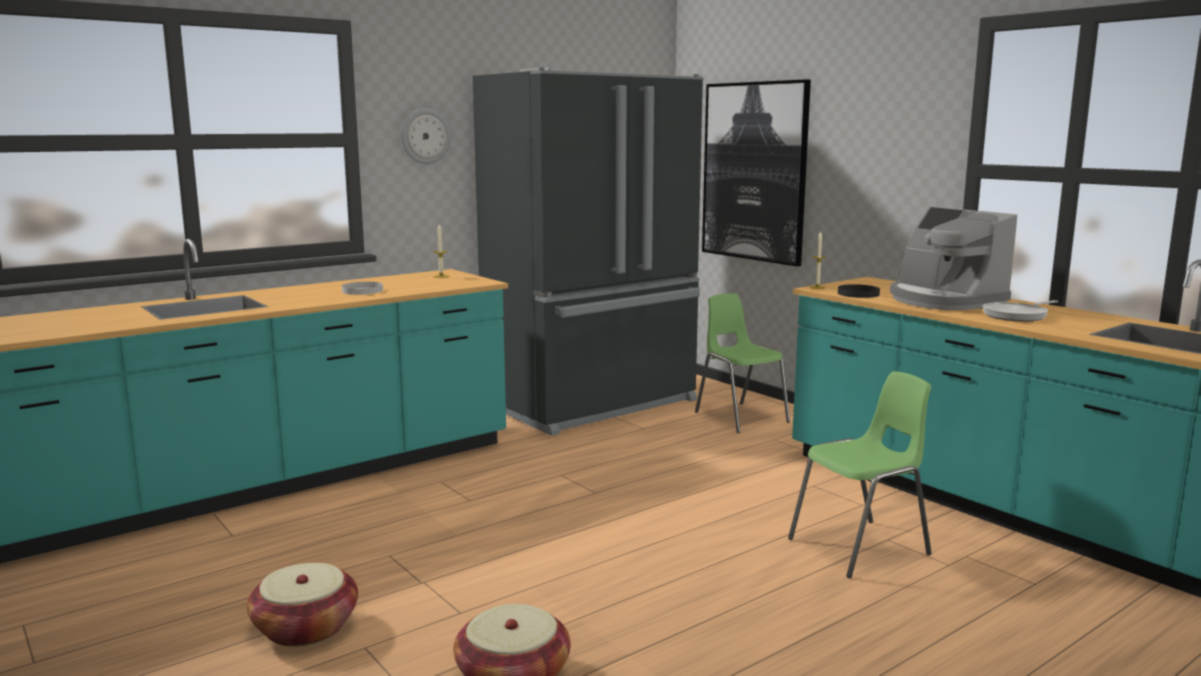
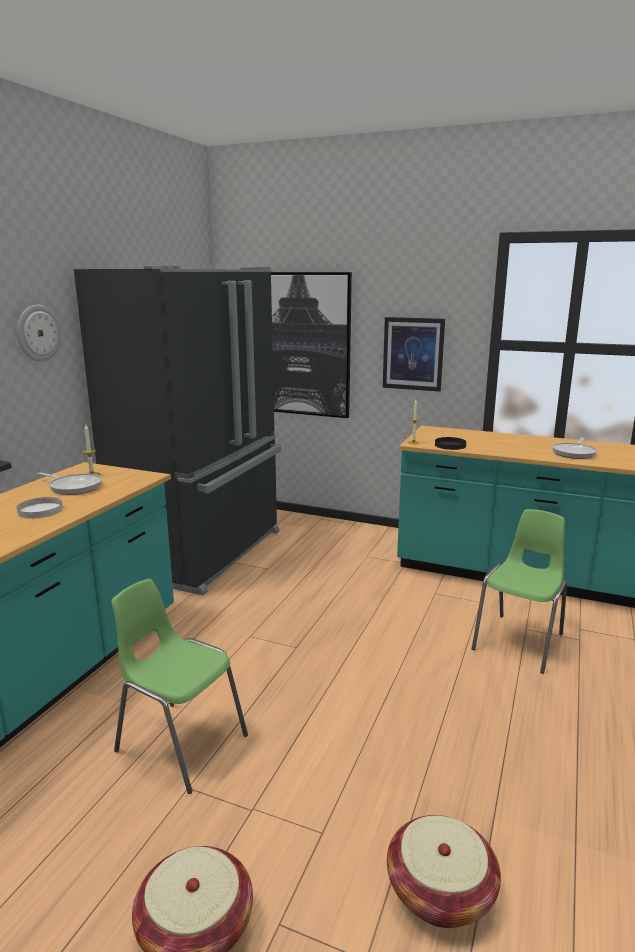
camera: 30 degrees left, 5 degrees up
green chair [695,293,790,433] -> green chair moved to [112,579,248,794]
coffee machine [890,207,1017,310] -> none
none -> frying pan [37,472,102,495]
none -> picture [383,317,445,392]

